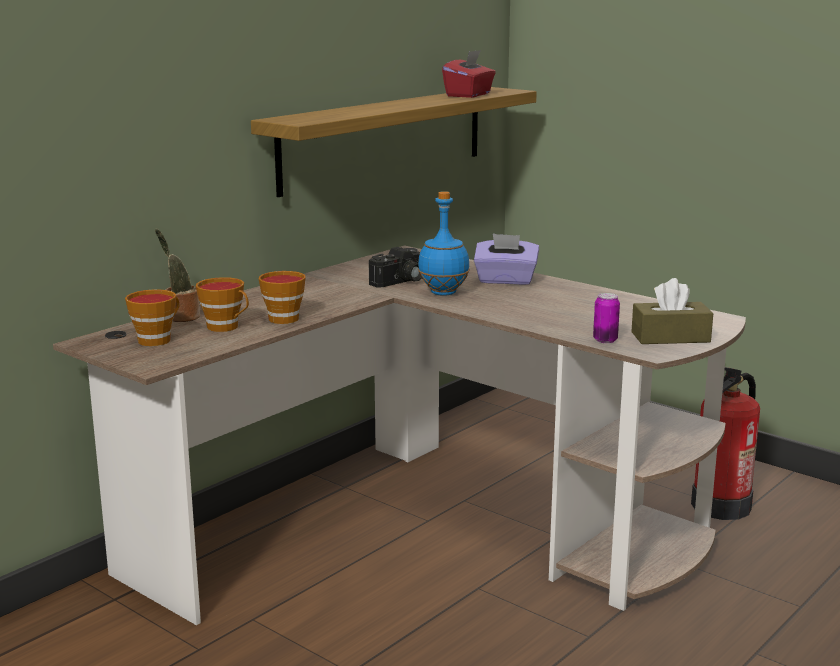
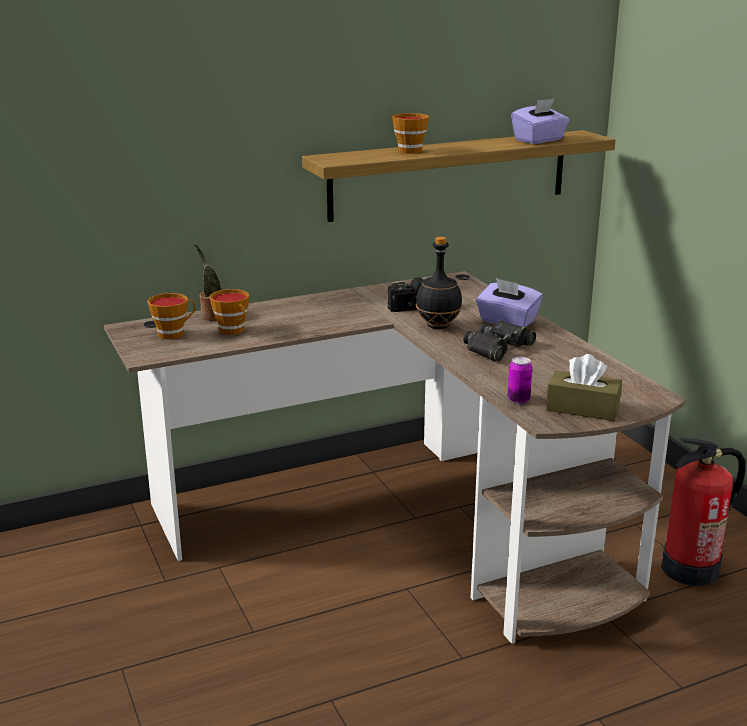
camera: 25 degrees right, 5 degrees up
cup [259,271,306,324] -> cup moved to [392,113,429,154]
blue bottle [418,191,470,296] -> black bottle [416,237,462,329]
red tissue box [442,50,496,98] -> purple tissue box [511,98,570,144]
none -> black binoculars [463,320,536,362]

